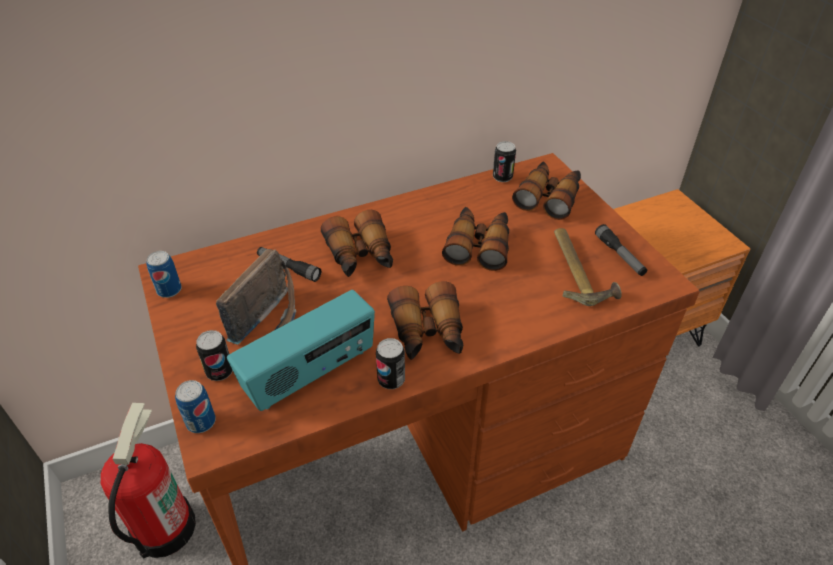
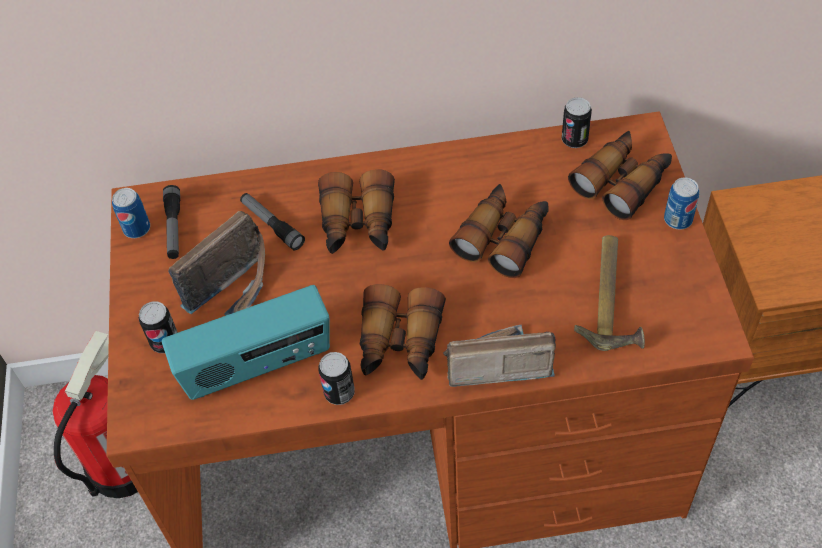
camera: 20 degrees right, 10 degrees up
can [175,380,216,433] -> can moved to [664,177,699,230]
flashlight [595,224,647,276] -> flashlight moved to [163,185,180,259]
none -> radio [443,325,556,387]

